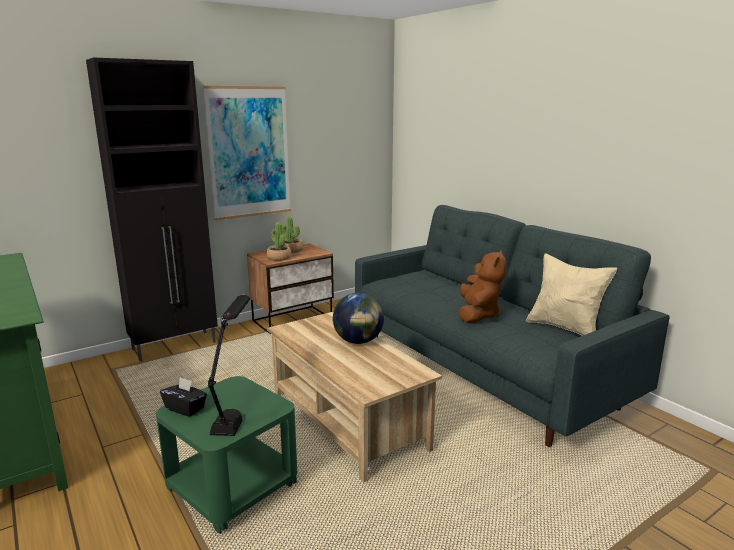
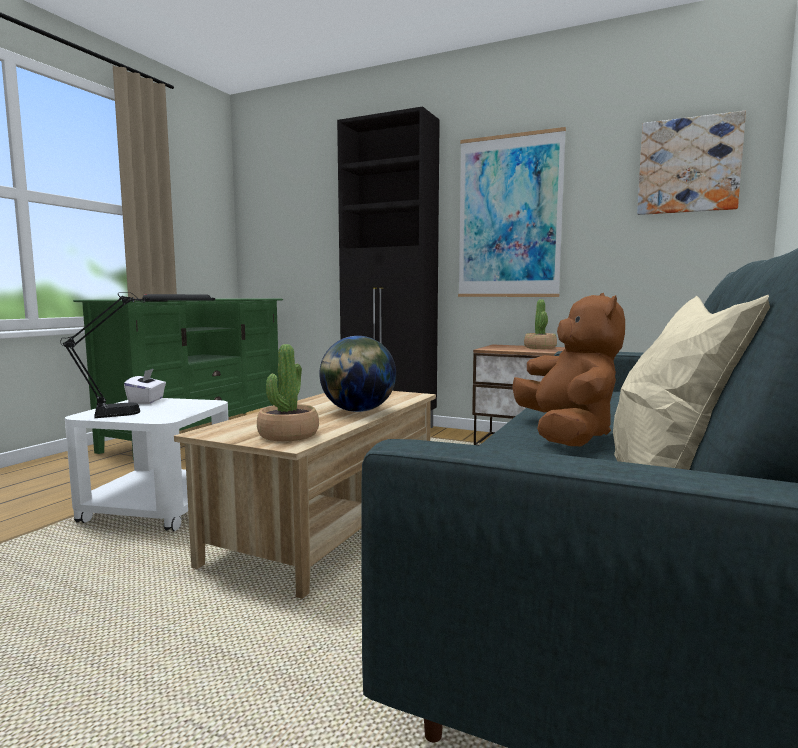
camera: 60 degrees right, 10 degrees down
green side table [156,376,297,534] -> white side table [65,398,229,531]
black tissue box [160,377,207,417] -> white tissue box [124,368,166,404]
potted plant [267,222,291,261] -> potted plant moved to [257,344,319,441]
brown plush toy [458,250,506,323] -> brown plush toy turned 75 degrees counterclockwise [512,293,625,446]
none -> picture [637,111,746,215]

